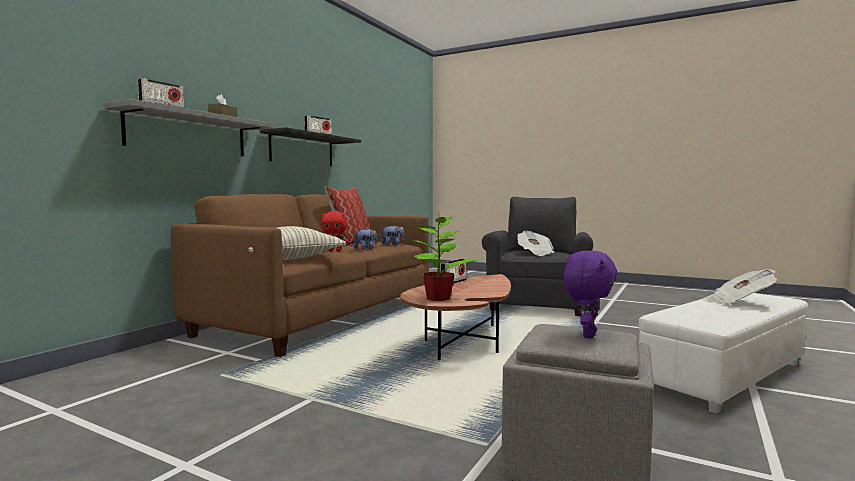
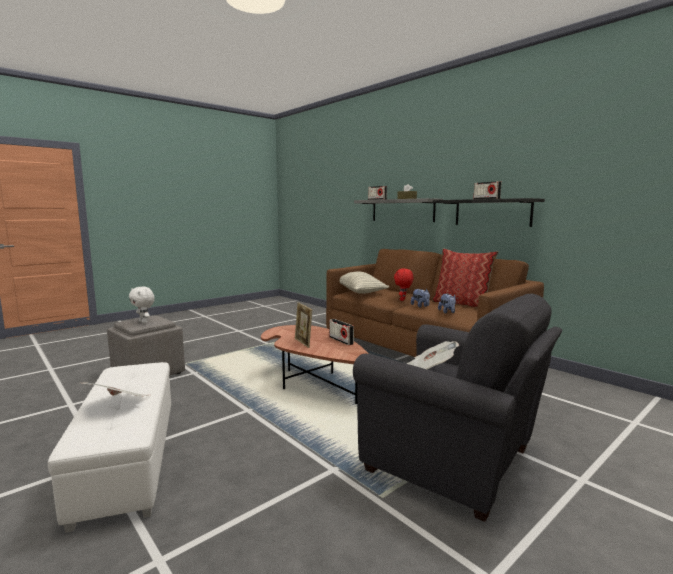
camera: 110 degrees right, 5 degrees up
potted plant [412,213,477,301] -> none
purple plush toy [563,250,617,339] -> white plush toy [129,287,155,324]
none -> picture frame [295,302,312,348]

